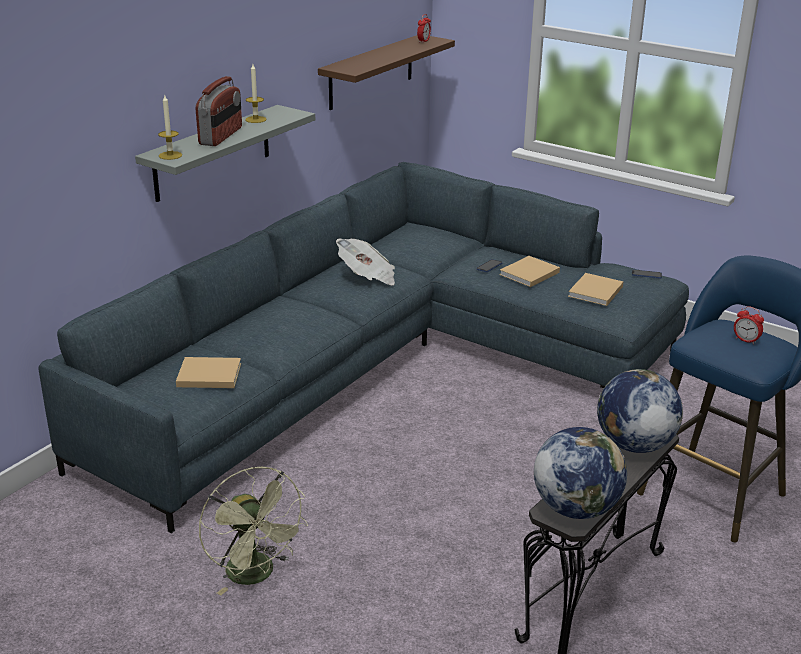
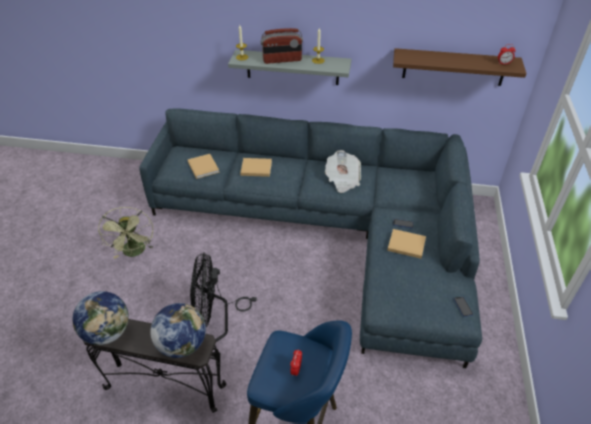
camera: 65 degrees right, 15 degrees up
green fan [199,467,308,595] -> green fan turned 45 degrees counterclockwise [98,207,154,259]
beige book [568,273,624,306] -> beige book moved to [240,158,272,177]
none -> black fan [190,252,257,342]

